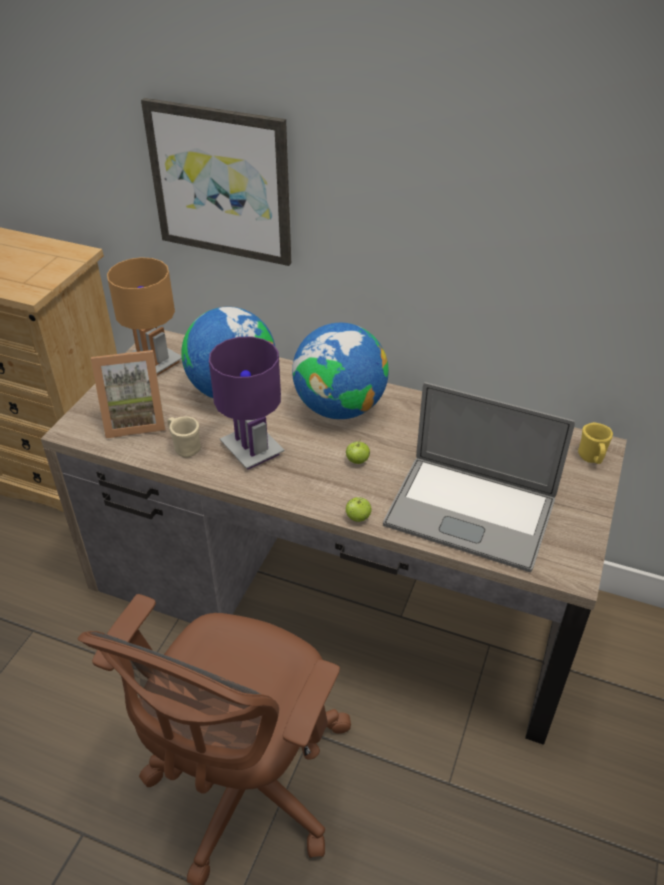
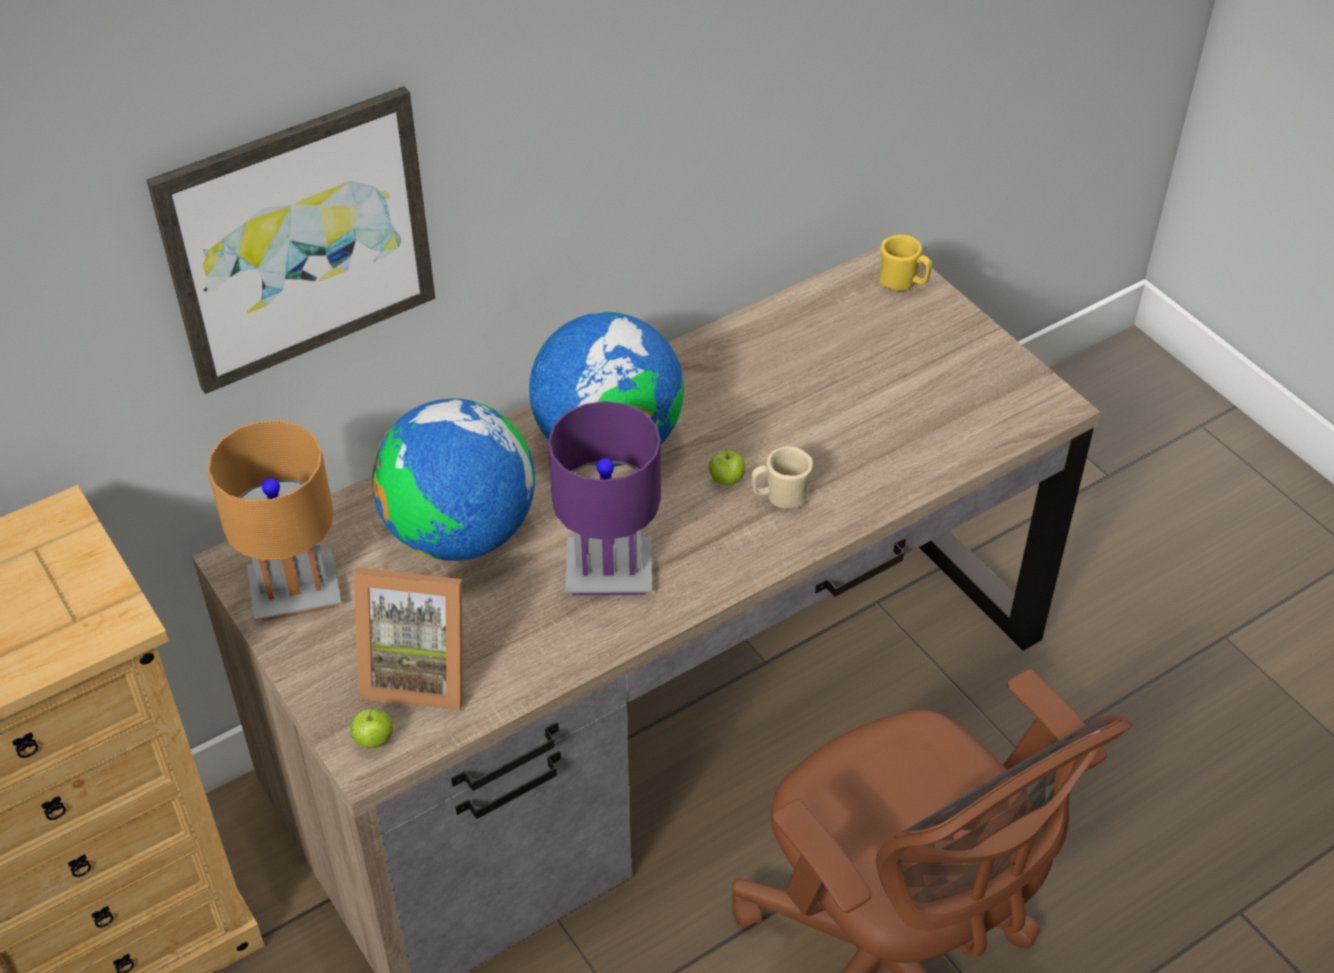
camera: 55 degrees left, 5 degrees up
picture frame [91,350,165,438] -> picture frame turned 75 degrees clockwise [354,567,463,711]
beige mug [167,416,201,458] -> beige mug moved to [751,446,813,509]
apple [346,497,372,522] -> apple moved to [350,708,393,748]
laptop [383,382,575,572] -> none

